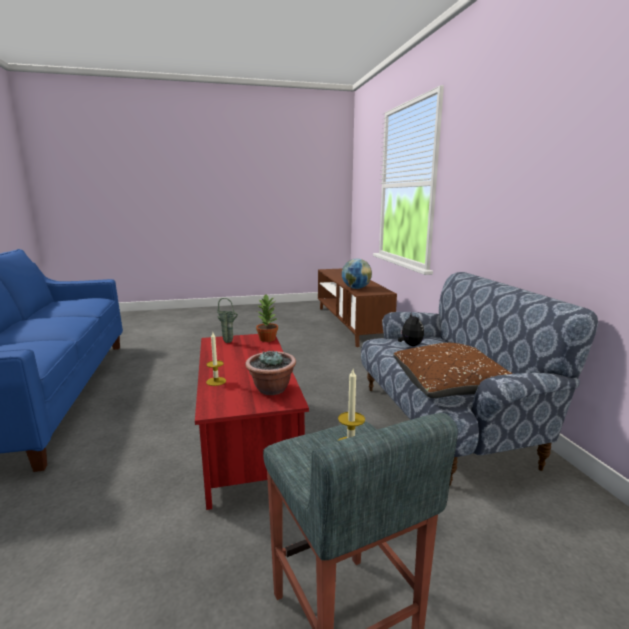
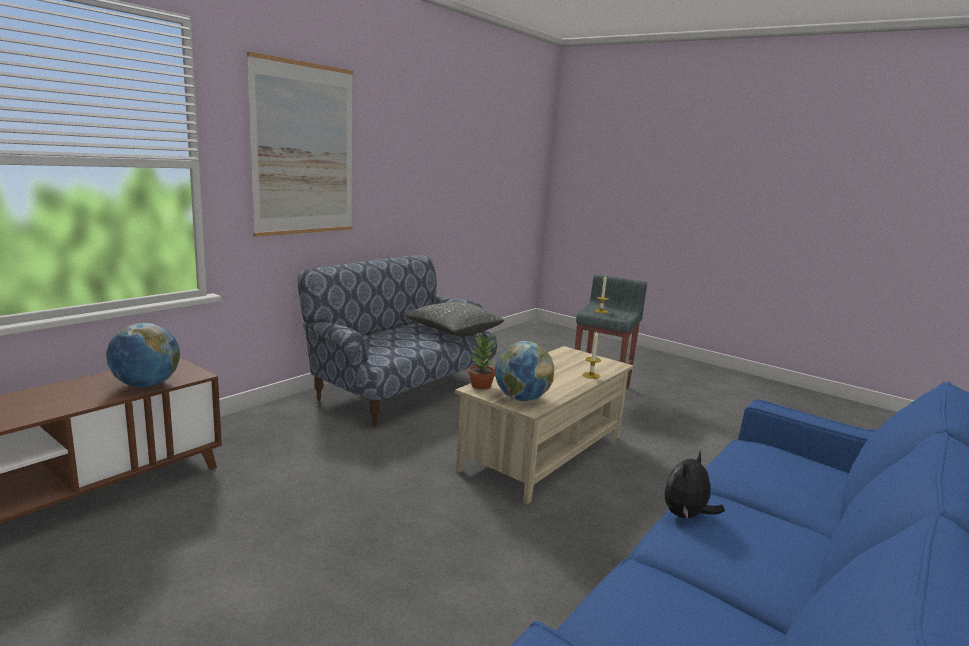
camera: 130 degrees left, 0 degrees up
red coffee table [195,334,309,510] -> beige coffee table [455,346,633,504]
green vase [217,298,238,343] -> globe [495,341,554,401]
potted plant [245,351,296,395] -> none
brown pillow [393,343,513,398] -> grey pillow [405,302,504,336]
plush toy [398,312,424,346] -> plush toy moved to [664,452,725,519]
none -> picture [247,52,354,237]

